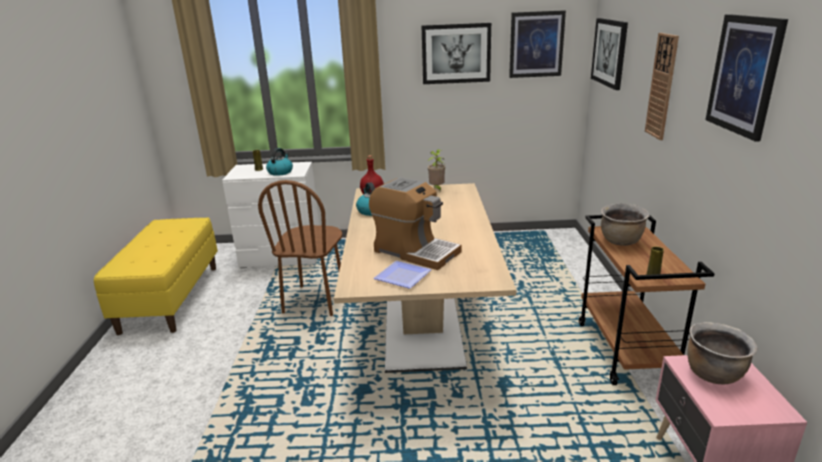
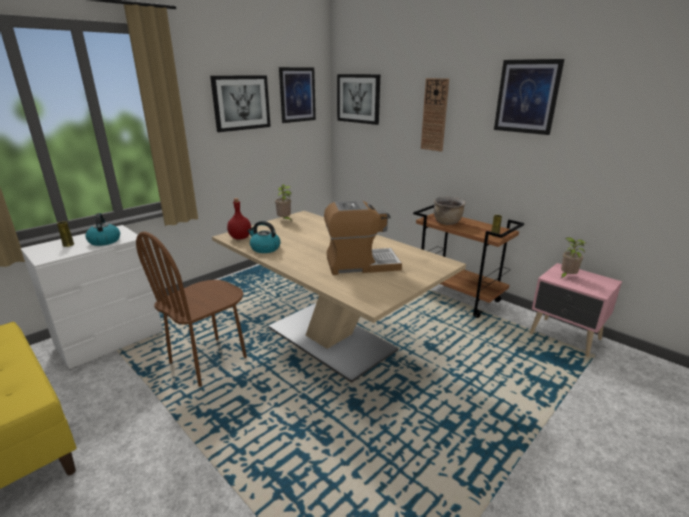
camera: 45 degrees left, 0 degrees up
brown chair [258,180,342,316] -> brown chair turned 75 degrees clockwise [136,232,247,387]
plate [373,261,432,289] -> none
brown cooking pot [687,322,758,384] -> potted plant [560,237,587,279]

